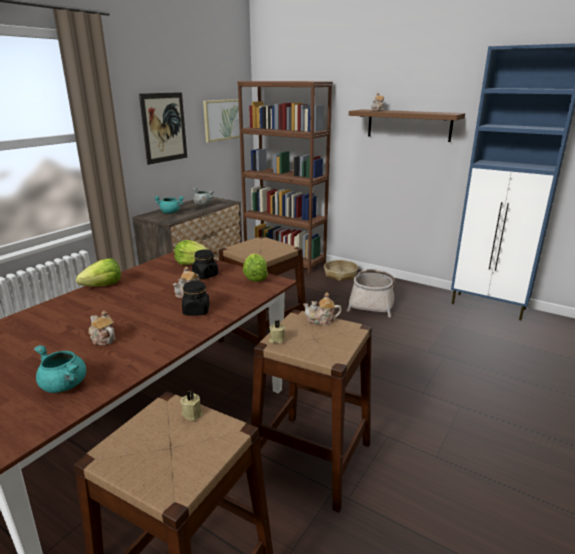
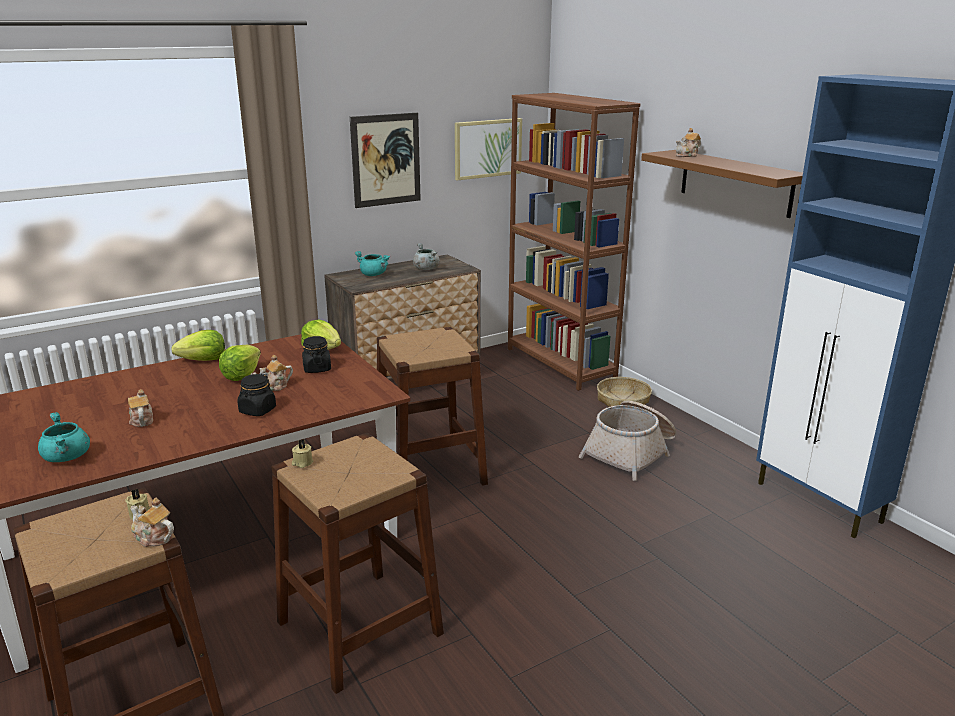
camera: 25 degrees right, 0 degrees up
lettuce [243,253,268,282] -> lettuce moved to [219,345,261,381]
teapot [303,292,342,325] -> teapot moved to [130,498,174,547]

